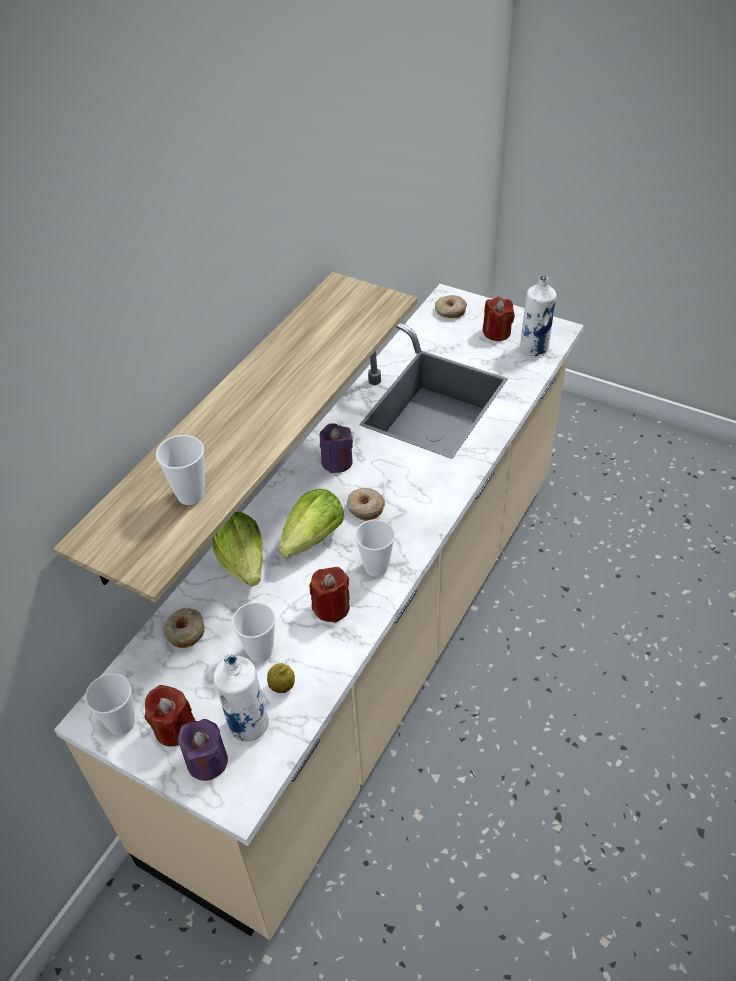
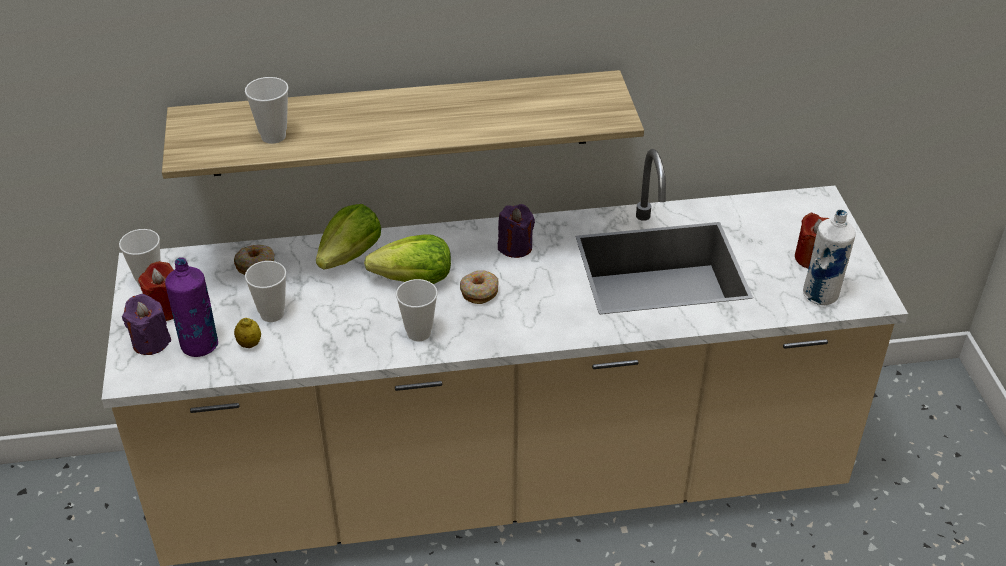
camera: 50 degrees right, 5 degrees down
white bottle [214,654,269,741] -> purple bottle [165,257,218,357]
red candle [310,567,350,623] -> none
donut [435,295,467,318] -> none

